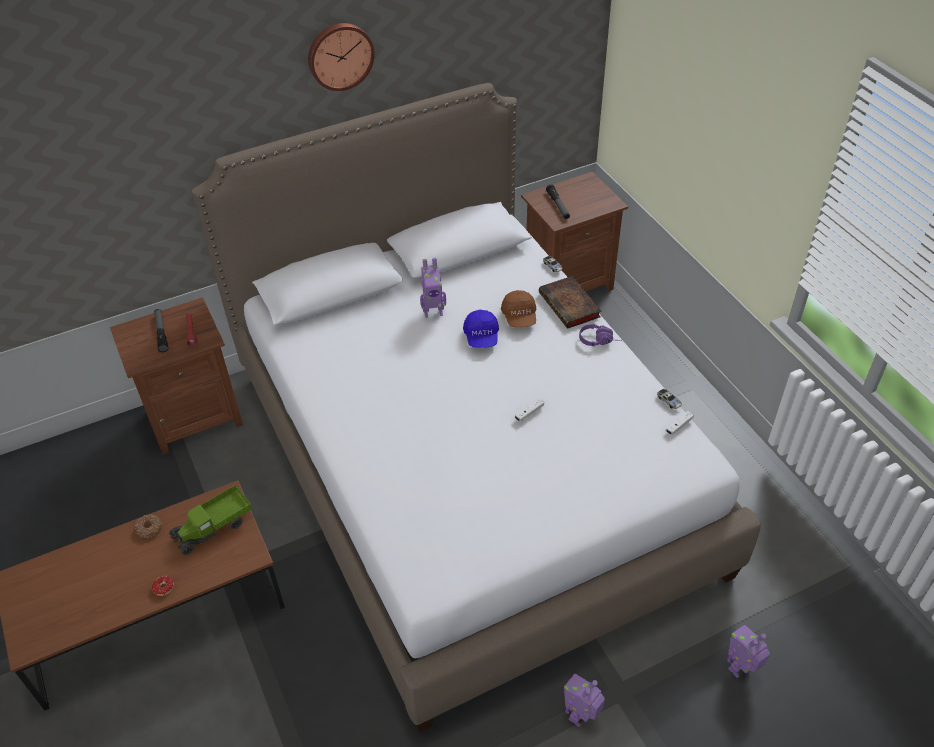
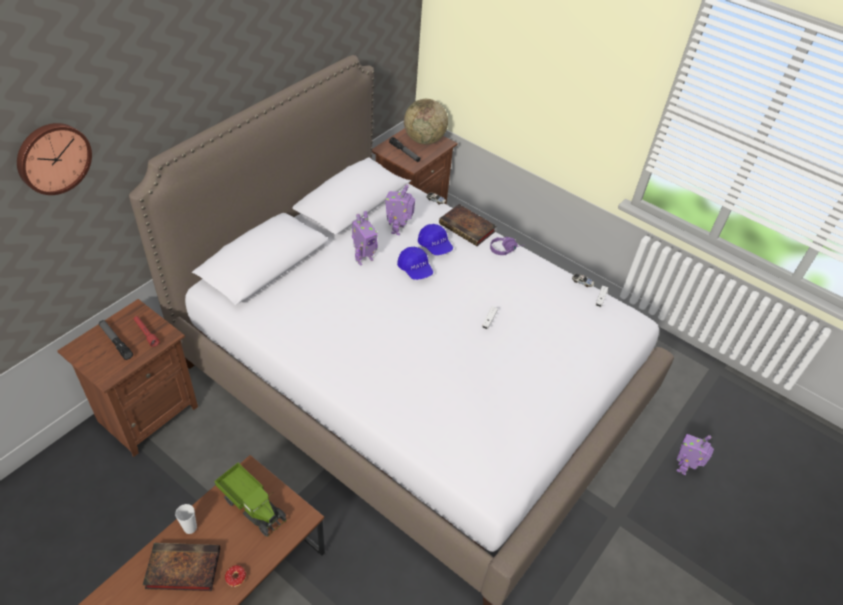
camera: 30 degrees left, 0 degrees up
donut [135,515,162,537] -> cup [175,504,197,534]
toy truck [169,485,252,555] -> toy truck turned 75 degrees counterclockwise [214,463,287,537]
wall clock [308,23,375,91] -> wall clock moved to [17,123,92,195]
brown cap [501,290,536,327] -> blue cap [418,224,453,255]
toy robot [564,674,605,727] -> toy robot moved to [385,184,415,235]
none -> book [143,543,220,591]
none -> globe [404,99,448,144]

